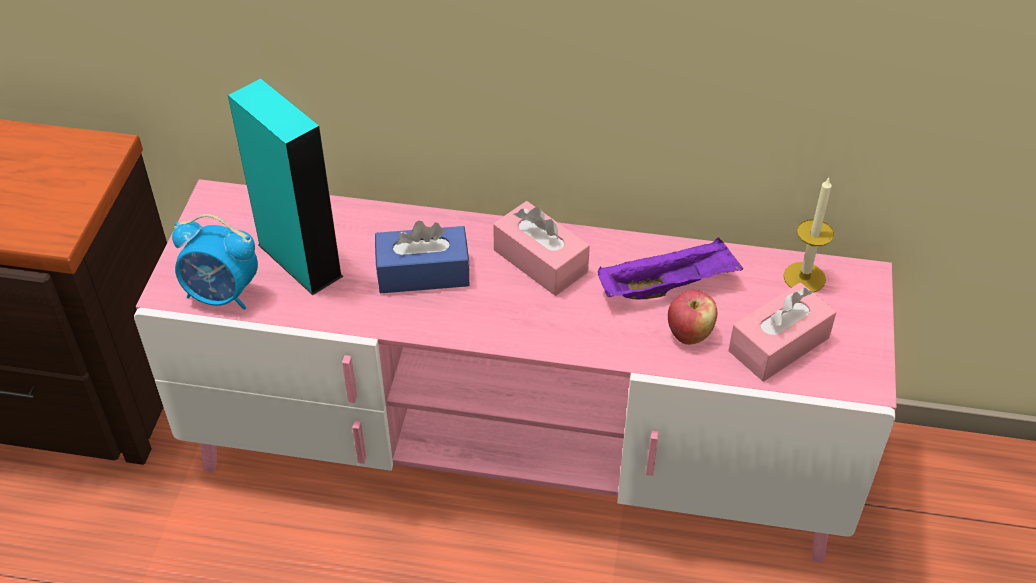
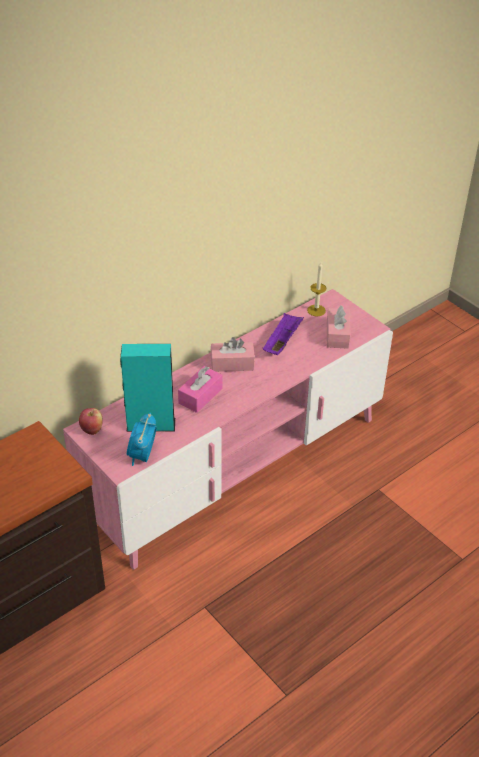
camera: 50 degrees left, 5 degrees down
alarm clock [172,214,258,310] -> alarm clock turned 135 degrees clockwise [127,413,157,466]
blue tissue box [375,221,470,293] -> pink tissue box [178,366,223,413]
apple [668,290,717,345] -> apple moved to [79,408,103,435]

